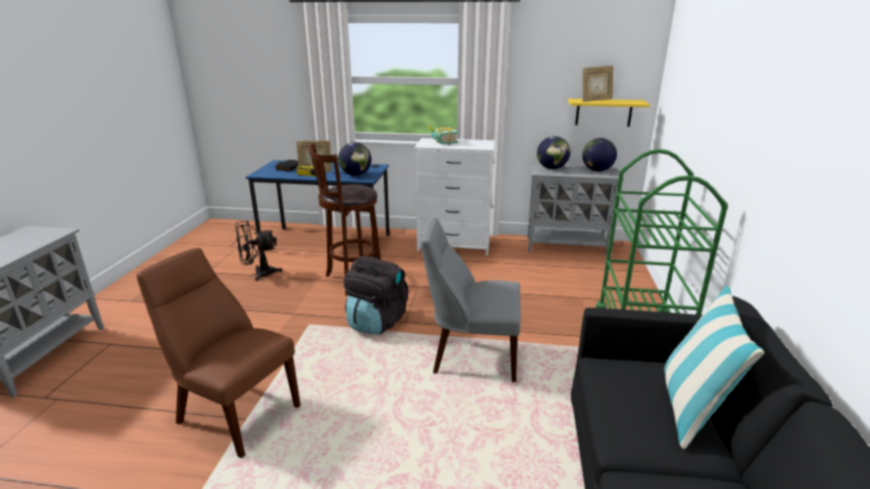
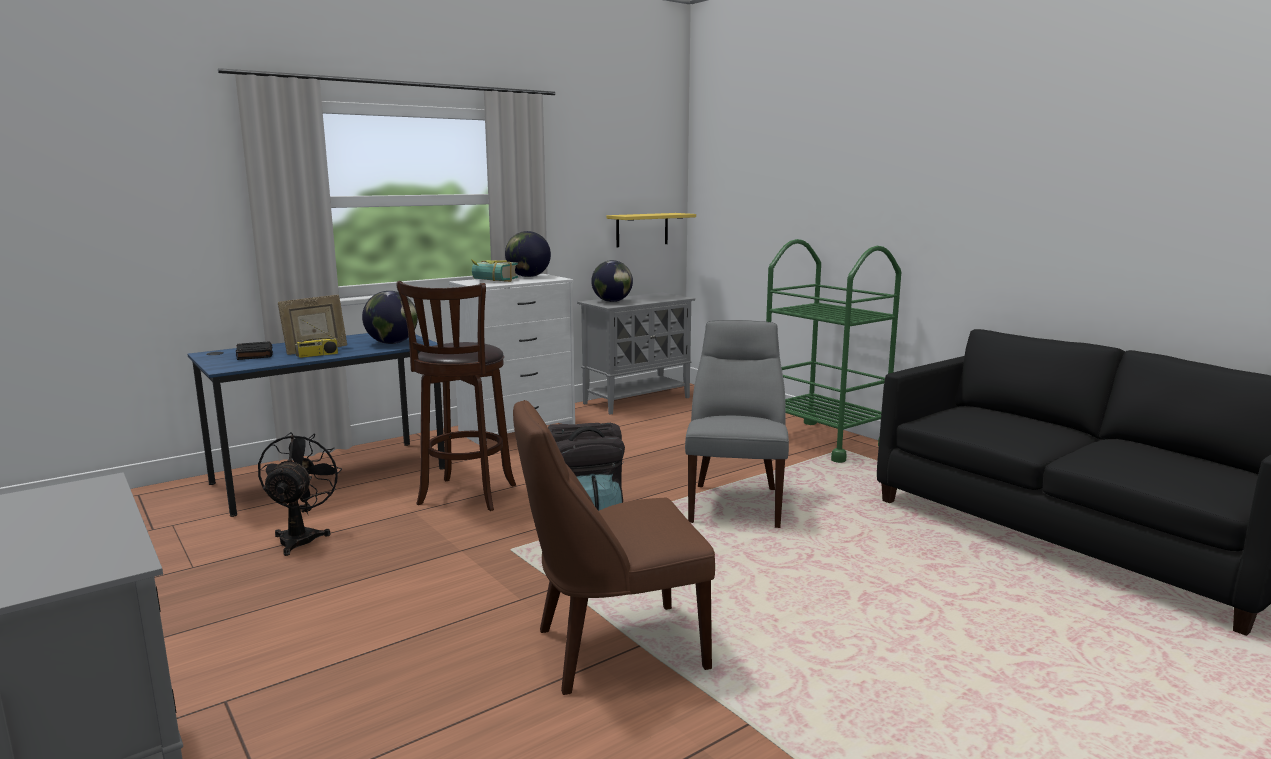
camera: 45 degrees left, 10 degrees down
black fan [236,221,282,281] -> black fan turned 150 degrees clockwise [258,432,342,556]
grey chair [421,218,521,382] -> grey chair turned 135 degrees clockwise [685,320,789,528]
picture frame [582,65,613,102] -> none
globe [582,138,617,171] -> globe moved to [505,231,551,277]
pillow [664,286,764,449] -> none

